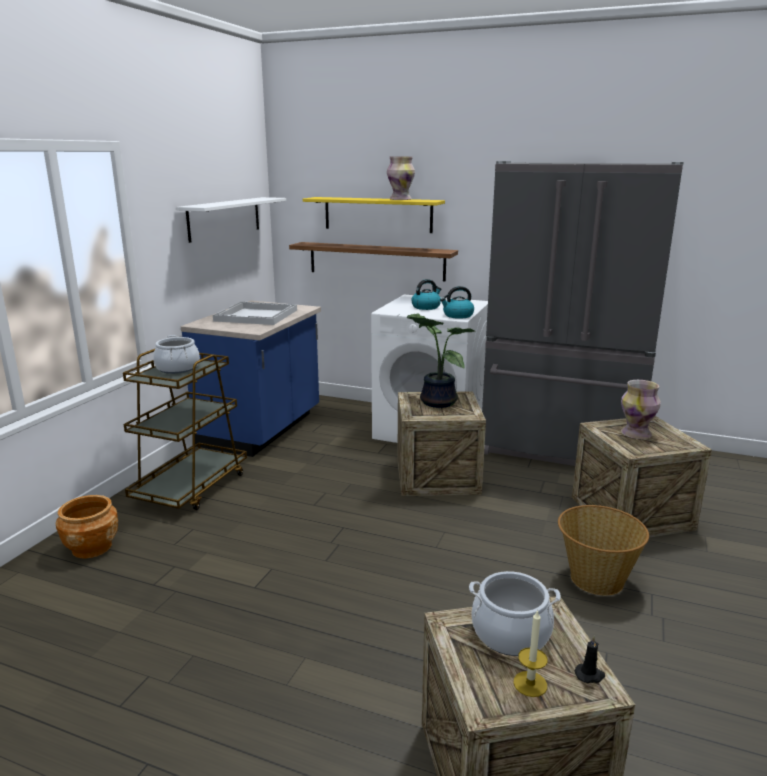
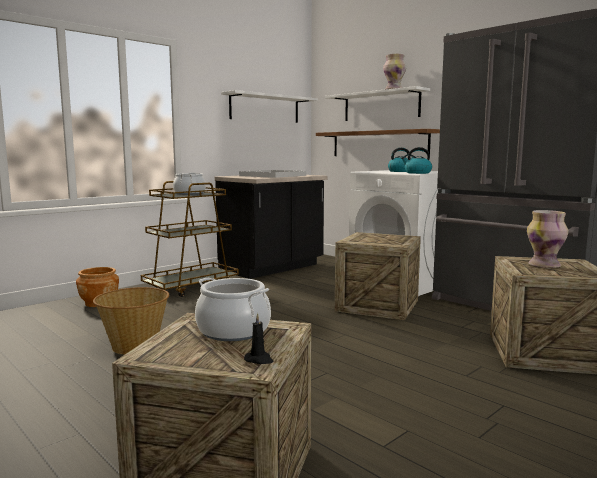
camera: 25 degrees right, 10 degrees down
blue counter [181,301,321,457] -> black counter [215,175,327,279]
yellow shelf [303,197,445,233] -> white shelf [325,86,430,121]
potted plant [406,314,474,408] -> none
candle [514,610,548,697] -> none
basket [558,505,649,596] -> basket moved to [93,287,169,354]

